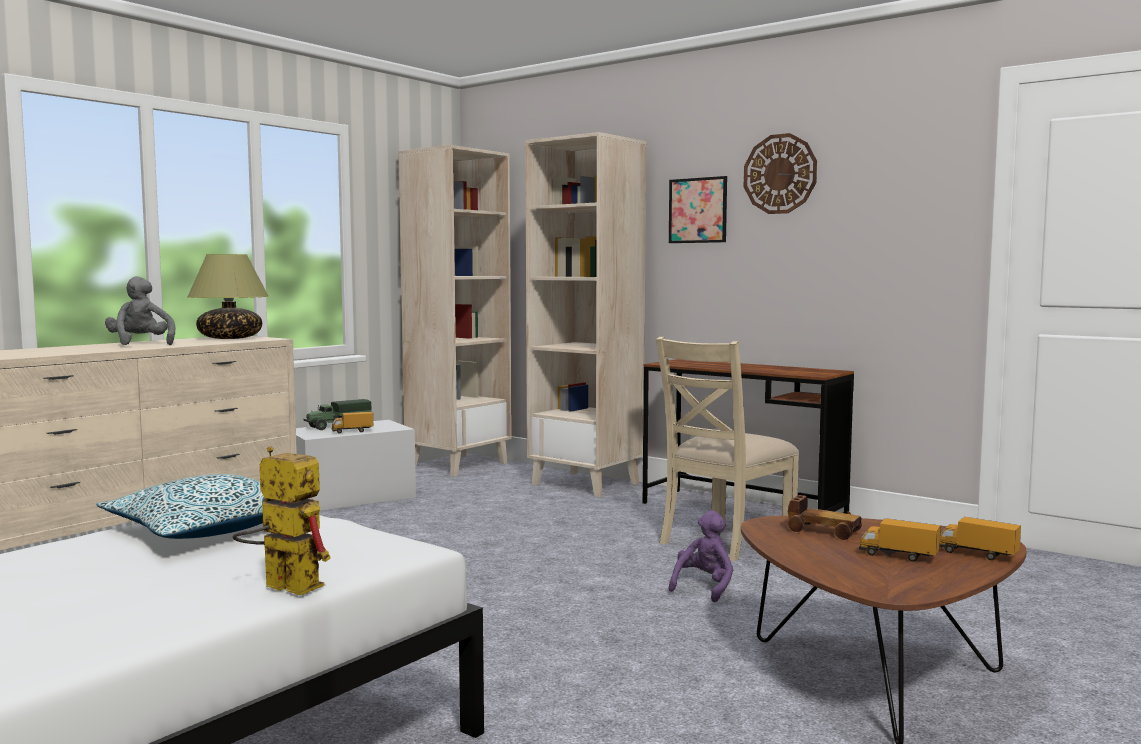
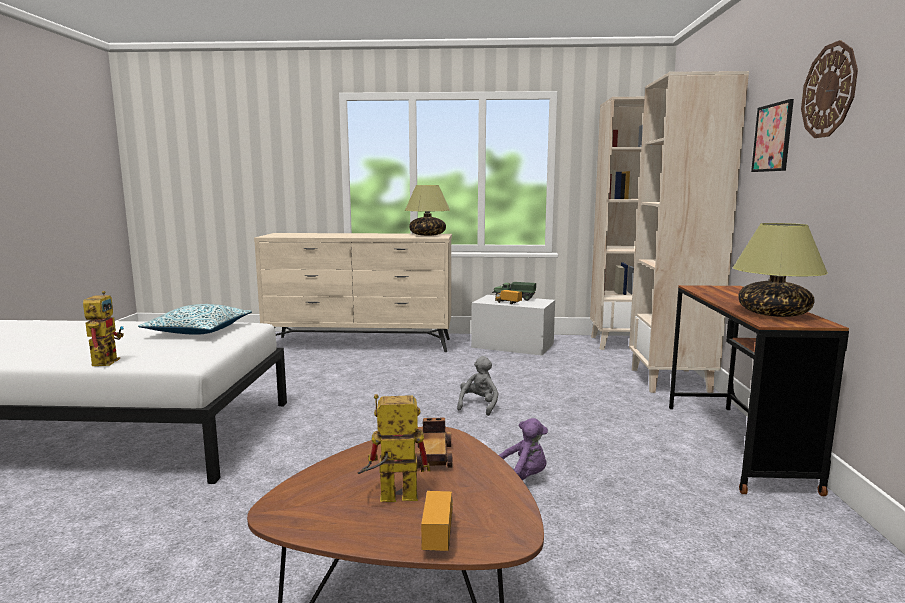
camera: 55 degrees right, 5 degrees up
grey plush toy [105,276,175,345] -> grey plush toy moved to [457,356,499,416]
beige chair [656,337,799,562] -> none
toy truck [859,518,941,562] -> toy robot [358,394,430,502]
none -> table lamp [733,223,828,317]

